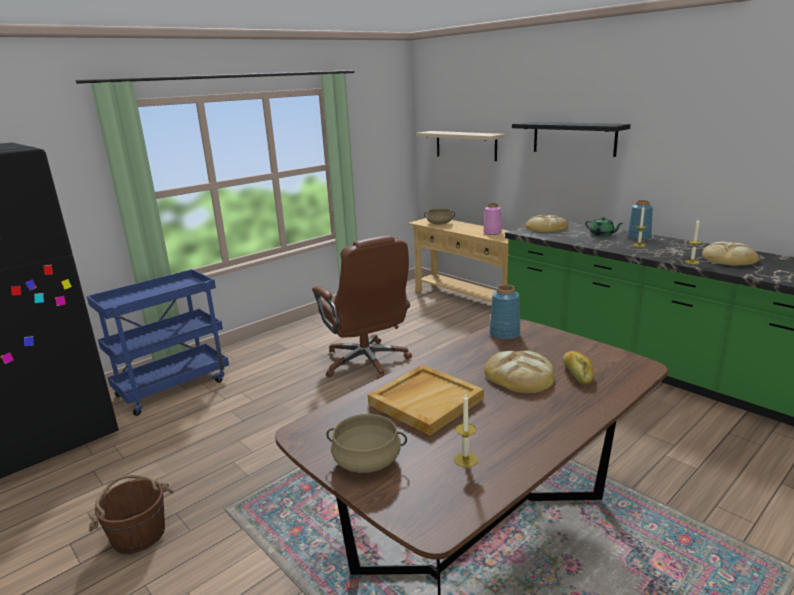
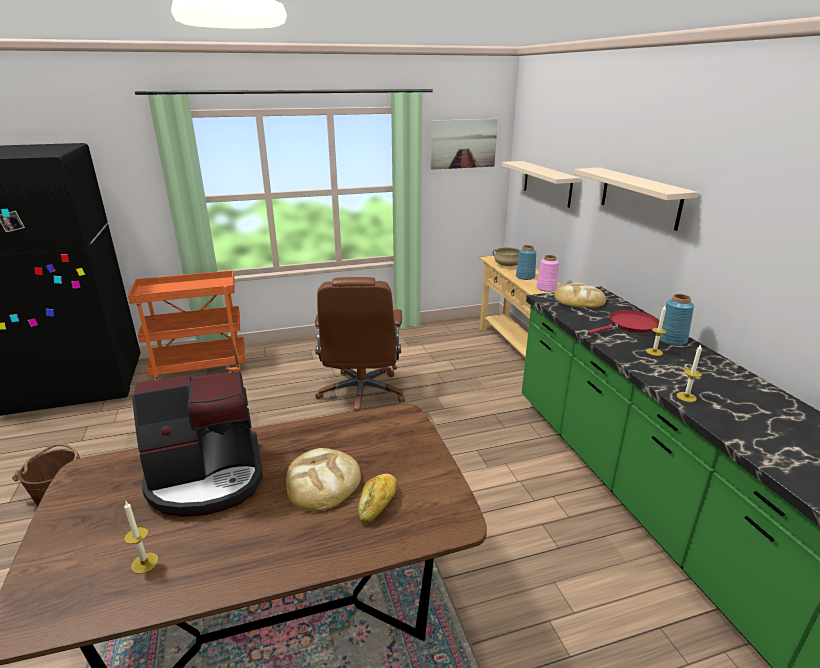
camera: 25 degrees right, 5 degrees up
blue cart [87,269,229,416] -> orange cart [128,270,245,380]
beige cooking pot [326,414,407,473] -> none
beige tray [368,365,484,436] -> coffee machine [132,371,263,517]
blue vase [489,285,520,340] -> blue vase moved to [516,245,536,280]
black shelf [512,122,631,157] -> beige shelf [574,168,698,231]
green teapot [585,217,623,237] -> red frying pan [588,310,659,334]
bread [702,242,759,266] -> none
none -> picture [431,119,498,170]

